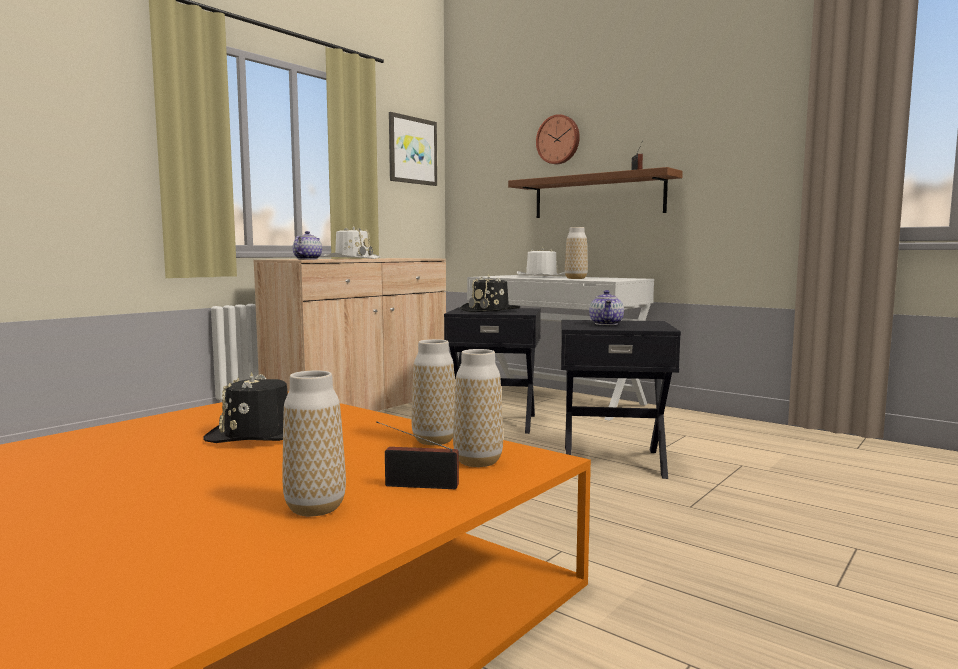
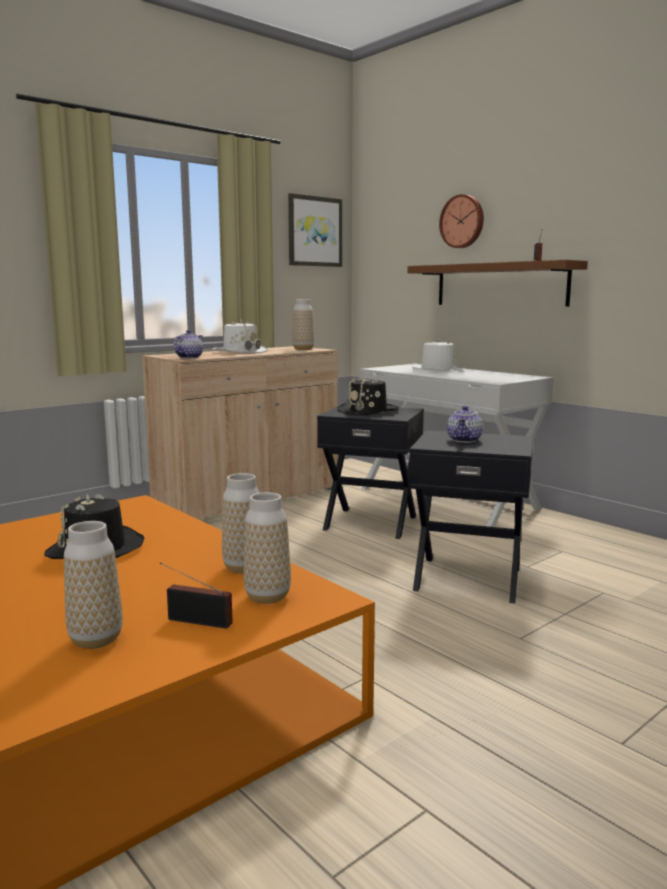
camera: 10 degrees right, 5 degrees up
vase [565,227,588,279] -> vase moved to [292,299,314,350]

